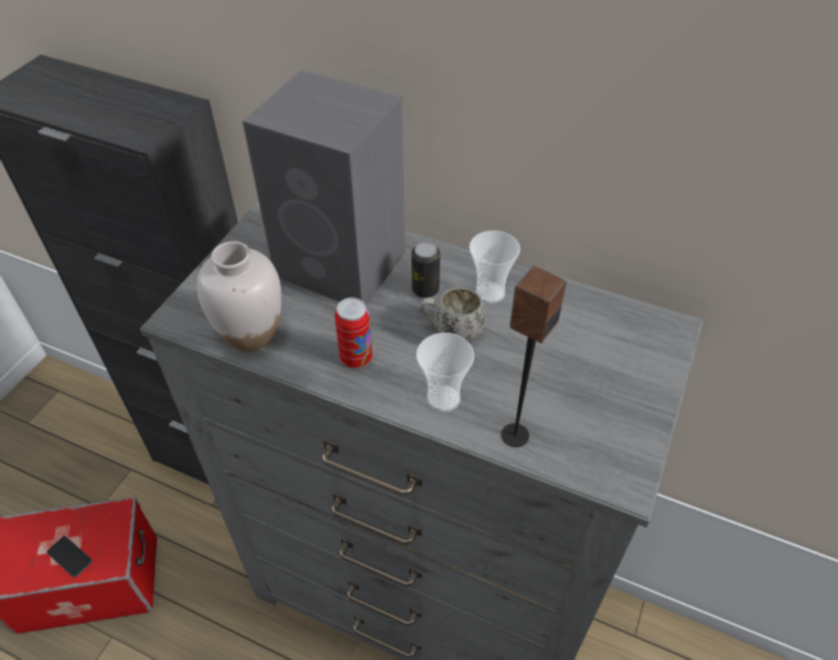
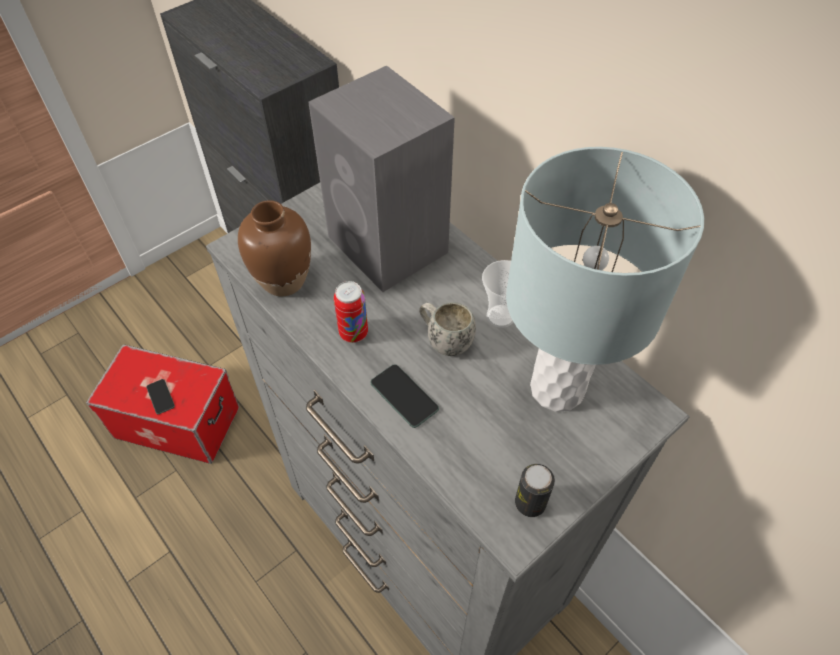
camera: 25 degrees right, 5 degrees up
white vase [197,241,281,352] -> brown vase [238,200,311,296]
can [411,242,440,298] -> can moved to [515,464,555,517]
cup [416,333,474,412] -> phone [370,364,439,428]
speaker [501,266,567,447] -> none
none -> grey table lamp [506,147,704,412]

